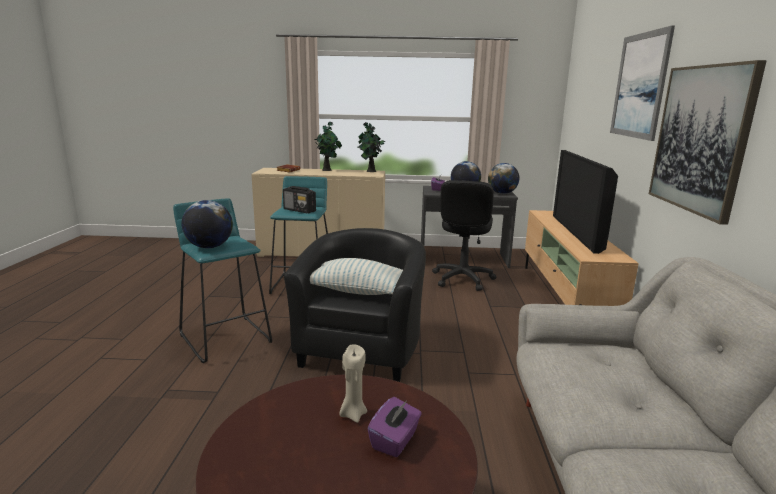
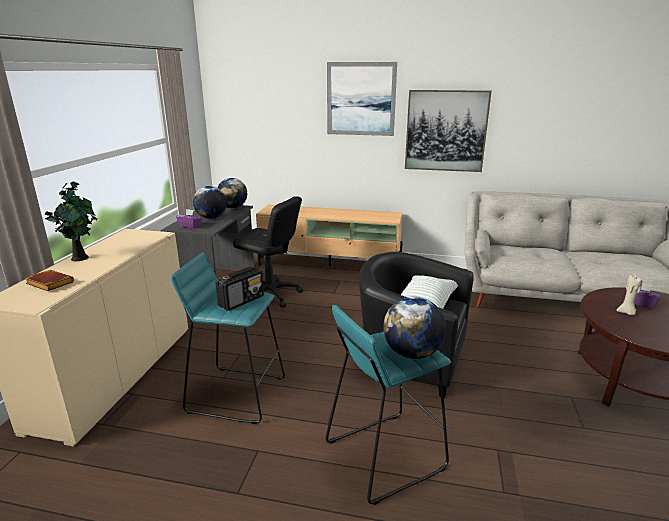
camera: 80 degrees left, 5 degrees up
potted plant [358,122,386,172] -> none
television [553,150,618,254] -> none

